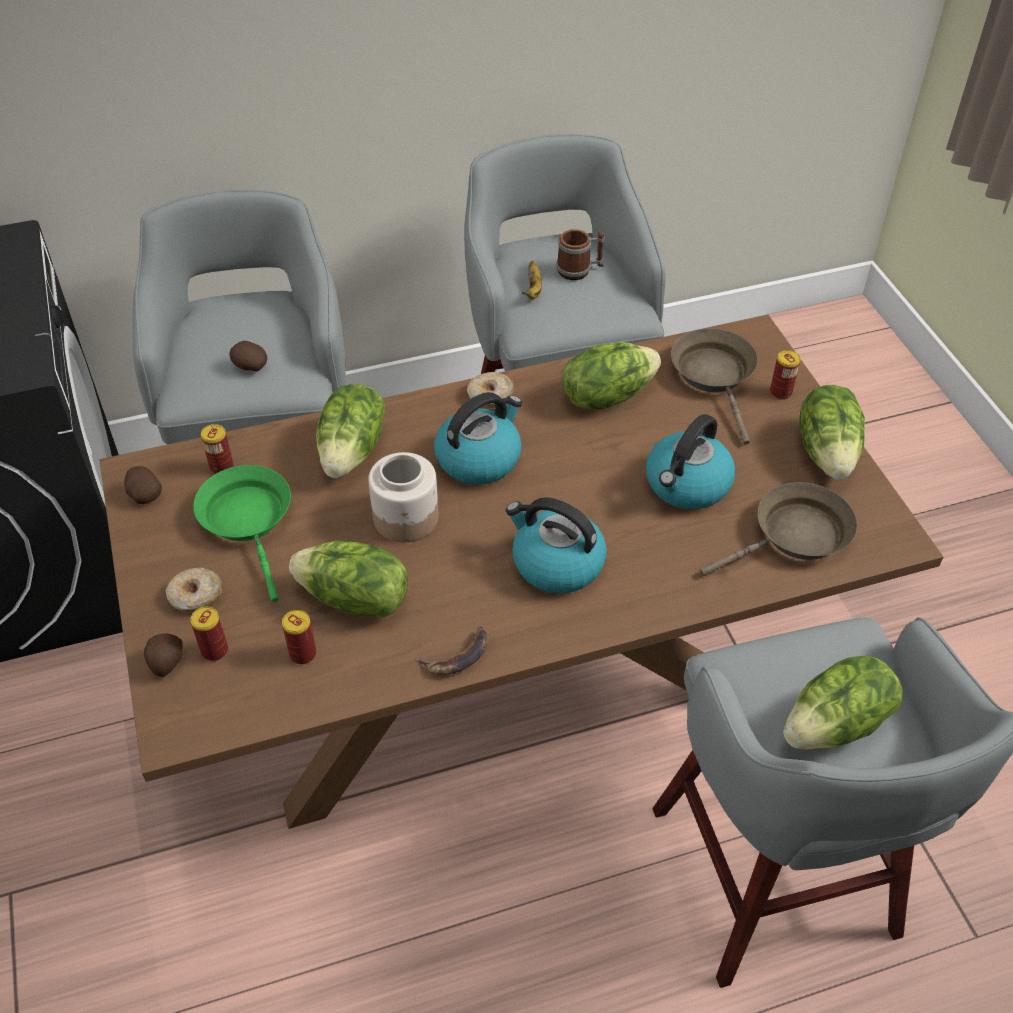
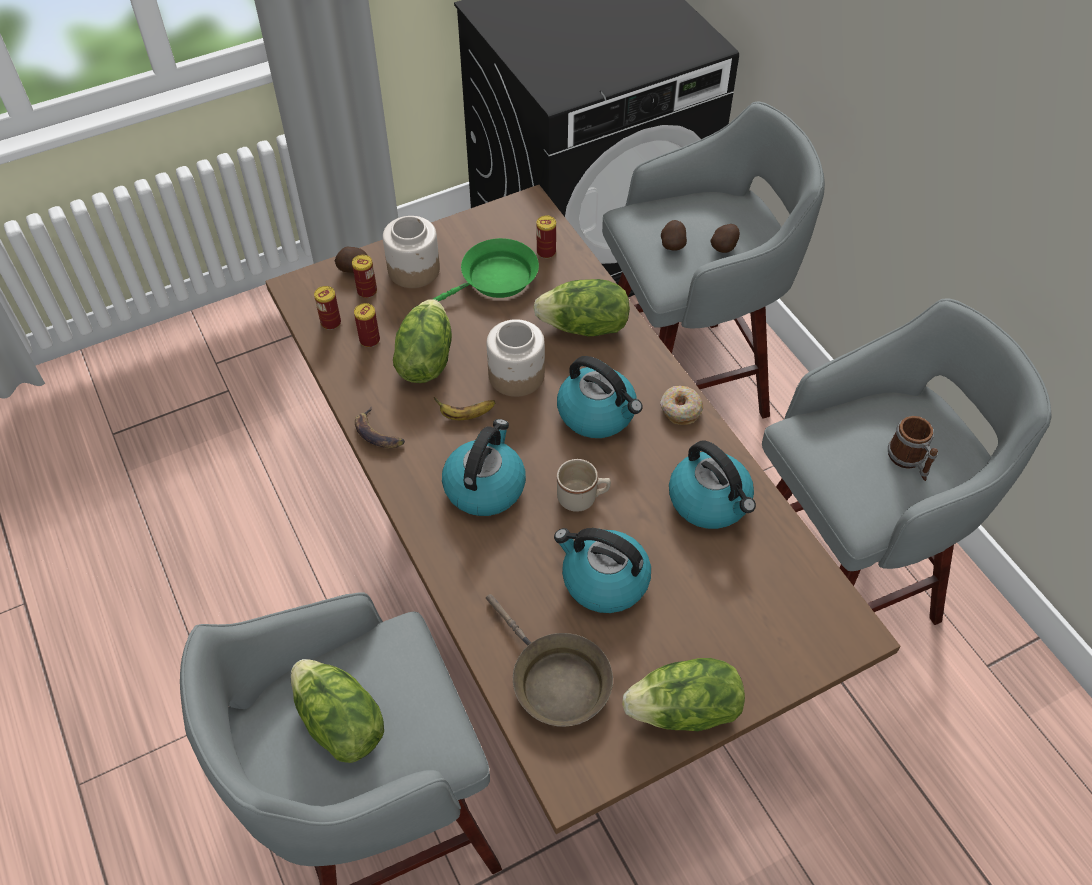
camera: 80 degrees right, 5 degrees up
potato [124,466,162,504] -> potato moved to [710,224,740,253]
donut [166,568,222,613] -> jar [383,216,440,288]
banana [522,261,542,299] -> banana moved to [434,397,495,420]
lettuce [562,342,661,410] -> kettle [669,440,756,529]
brown frying pan [671,328,758,445] -> none
can [770,350,801,400] -> can moved to [314,286,341,330]
none -> beige mug [557,459,611,512]

